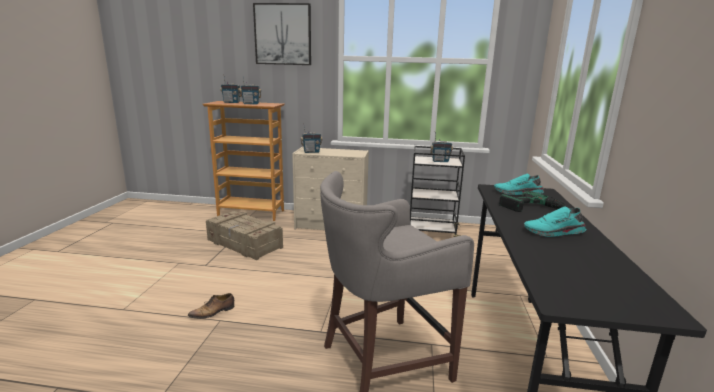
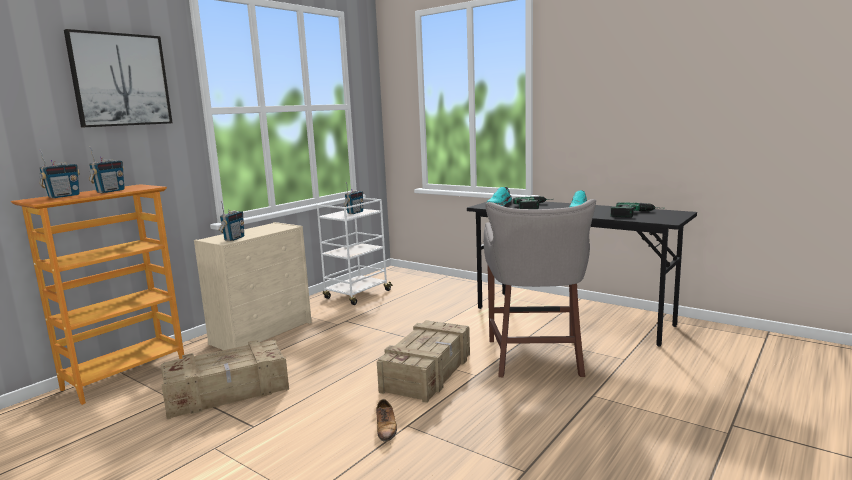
camera: 60 degrees left, 5 degrees down
black cart [410,146,465,237] -> white cart [317,198,393,305]
none -> crate [377,320,470,403]
none -> power drill [611,202,657,218]

